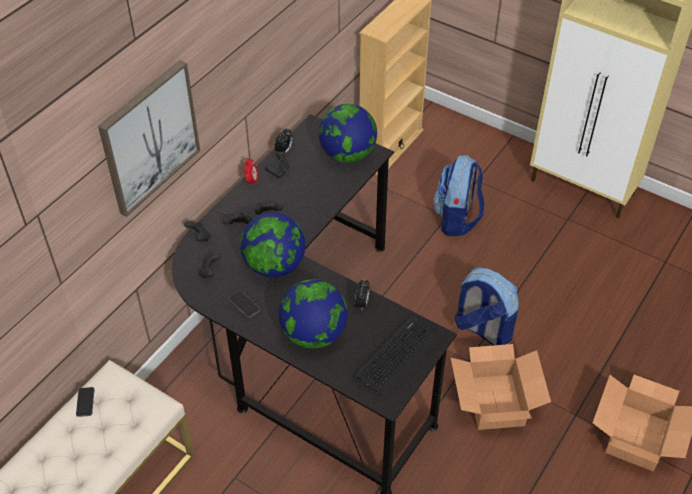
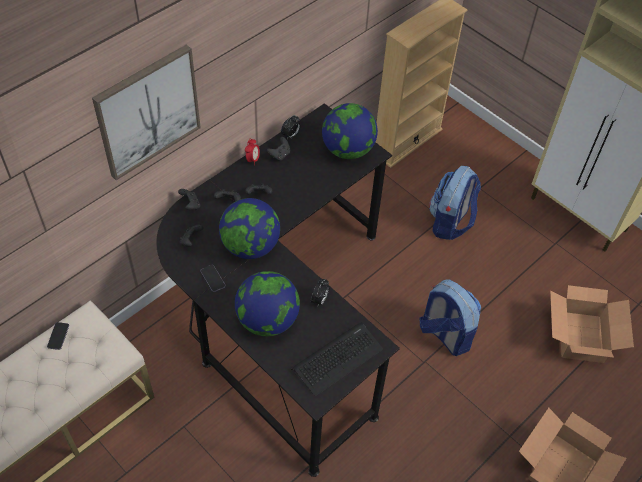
camera: 10 degrees right, 5 degrees up
cardboard box [451,344,551,430] -> cardboard box moved to [550,285,634,363]

